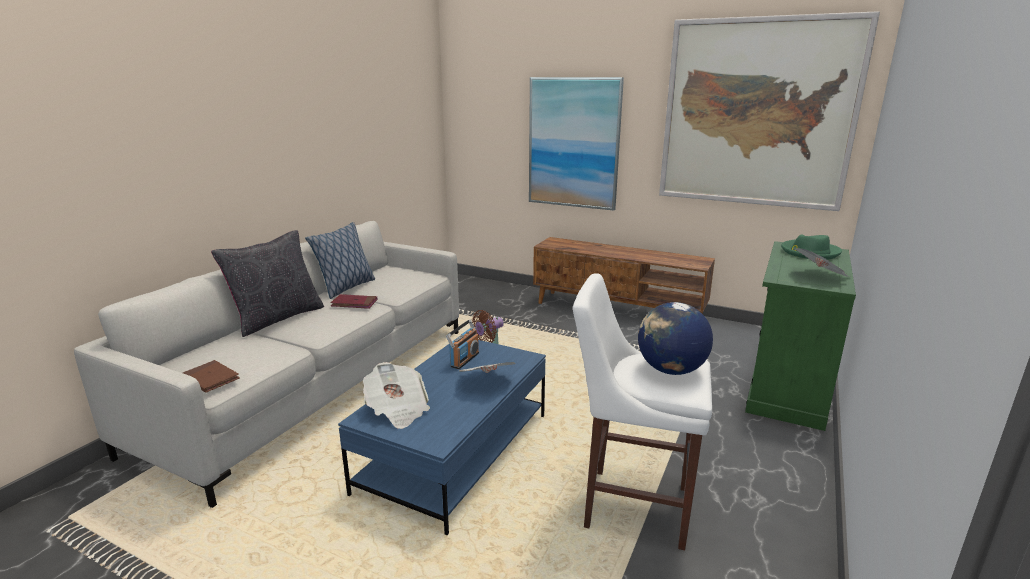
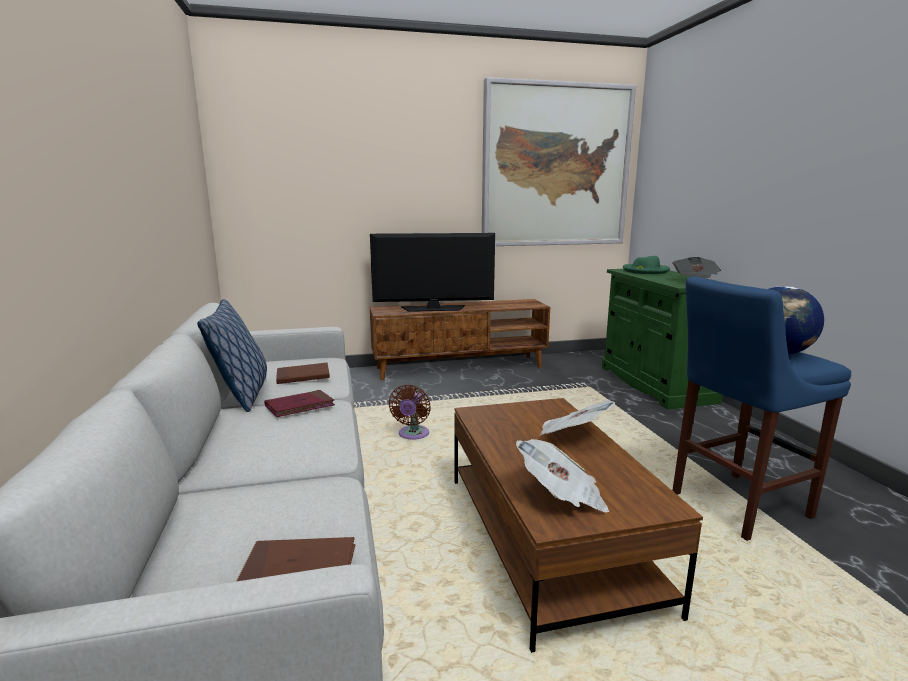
camera: 40 degrees left, 5 degrees down
black pillow [211,230,324,337] -> none
blue coffee table [338,340,546,535] -> brown coffee table [455,398,703,653]
radio [446,320,479,369] -> none
picture [529,77,624,211] -> none
white stool [573,273,712,551] -> blue stool [672,277,851,541]
none -> brown book [276,363,330,384]
none -> television [370,233,495,312]

